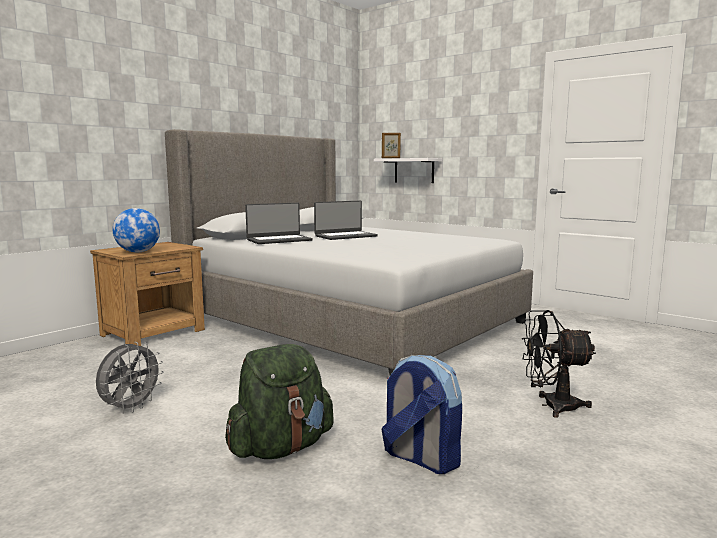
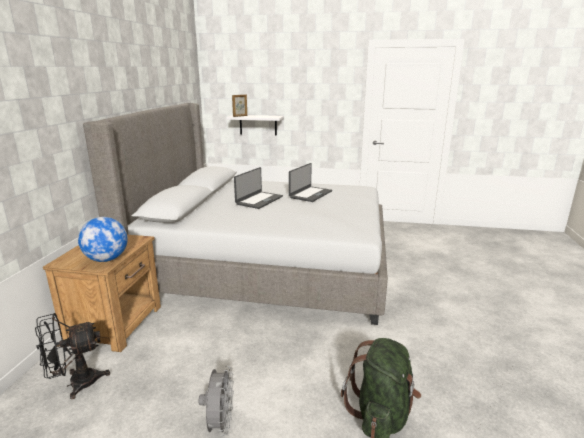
camera: 30 degrees left, 10 degrees up
laptop [245,203,313,244] -> laptop moved to [289,163,332,202]
backpack [381,355,462,474] -> none
black fan [522,310,596,418] -> black fan moved to [35,313,110,399]

